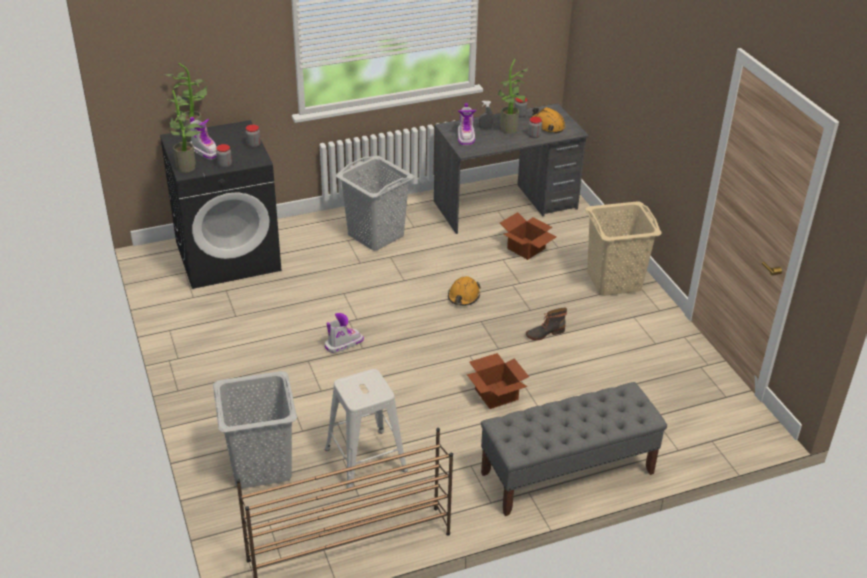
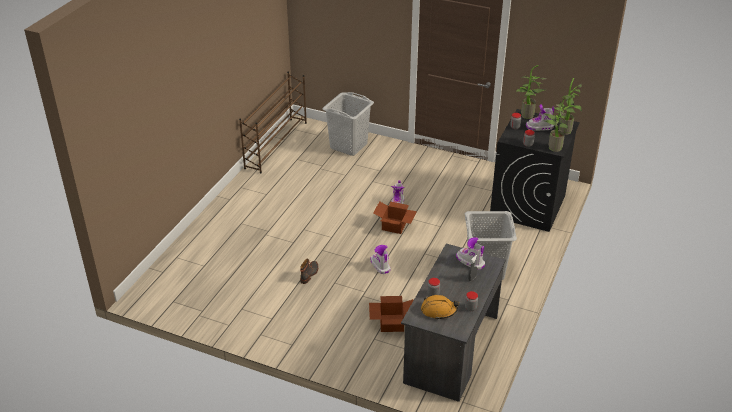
camera: 135 degrees right, 0 degrees up
white stool [325,369,408,488] -> none
orange hard hat [448,276,481,306] -> boot [370,245,391,274]
cardboard box [467,353,529,409] -> cardboard box moved to [373,201,417,234]
grey bench [481,382,667,516] -> none
potted plant [498,59,528,134] -> potted plant moved to [543,98,568,152]
beige laundry basket [585,201,661,296] -> none

